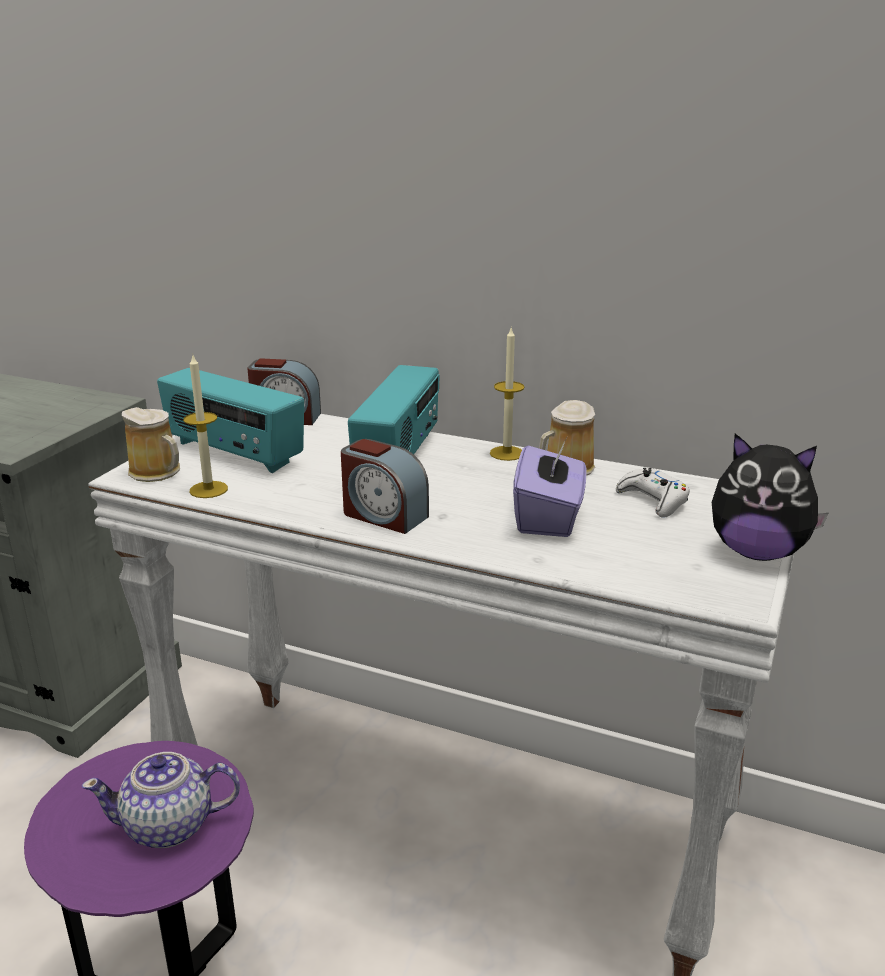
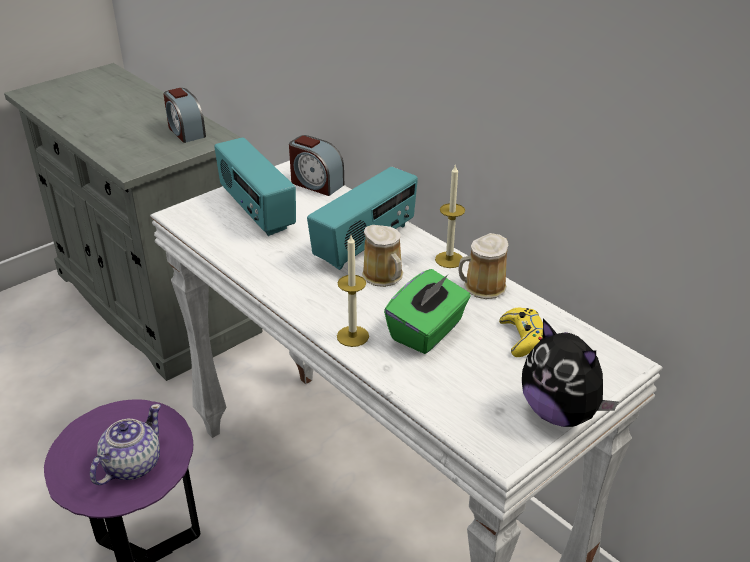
camera: 25 degrees right, 10 degrees up
teapot [82,752,240,848] -> teapot turned 105 degrees clockwise [90,404,161,485]
mug [122,407,180,482] -> mug moved to [362,225,403,287]
candle [183,353,228,498] -> candle moved to [337,235,369,347]
alarm clock [341,439,429,534] -> alarm clock moved to [163,88,206,143]
purple tissue box [513,439,586,537] -> green tissue box [384,269,471,354]
white game controller [616,468,690,518] -> yellow game controller [499,308,543,357]

